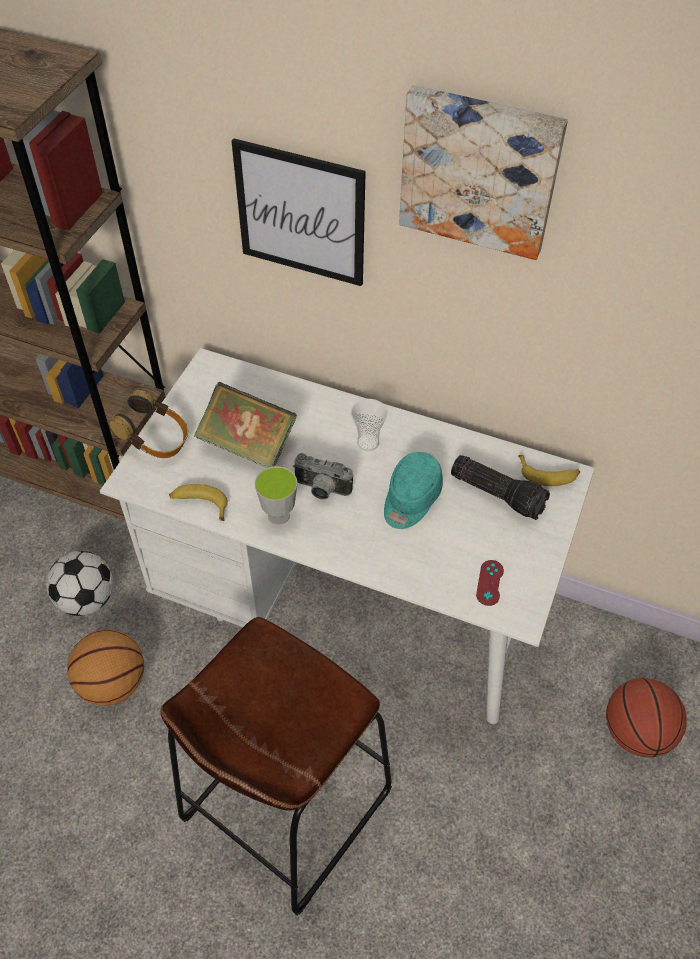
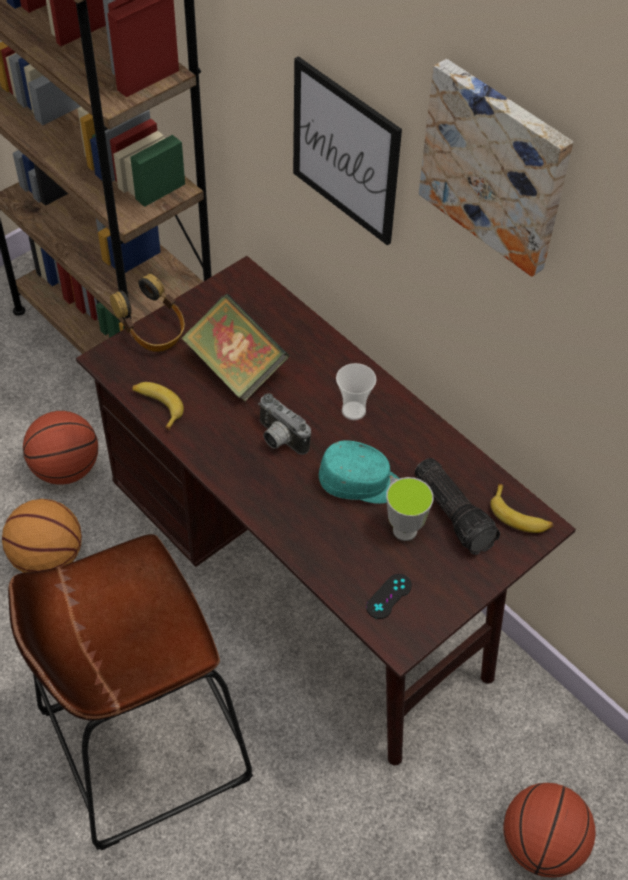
camera: 25 degrees right, 0 degrees up
football [46,551,113,616] -> basketball [23,411,98,485]
white desk [100,348,595,724] -> brown desk [76,256,576,765]
cup [255,466,297,525] -> cup moved to [386,477,434,541]
turquoise cap [384,452,443,529] -> turquoise cap turned 135 degrees counterclockwise [319,440,400,504]
red game controller [476,560,504,606] -> black game controller [366,574,412,619]

